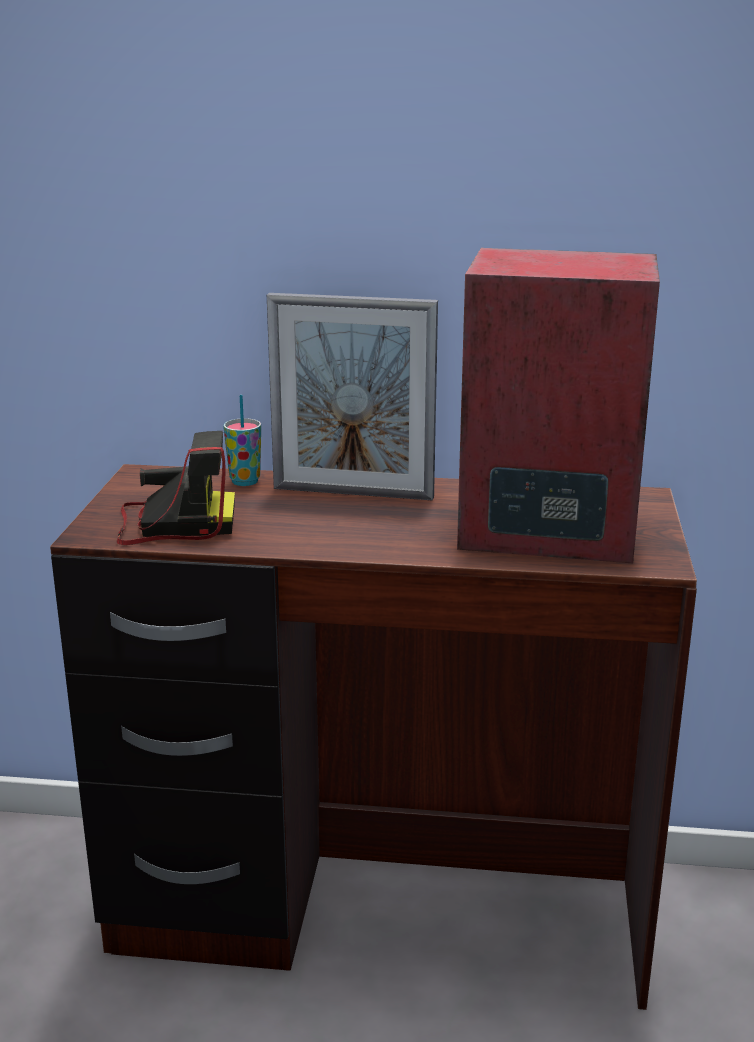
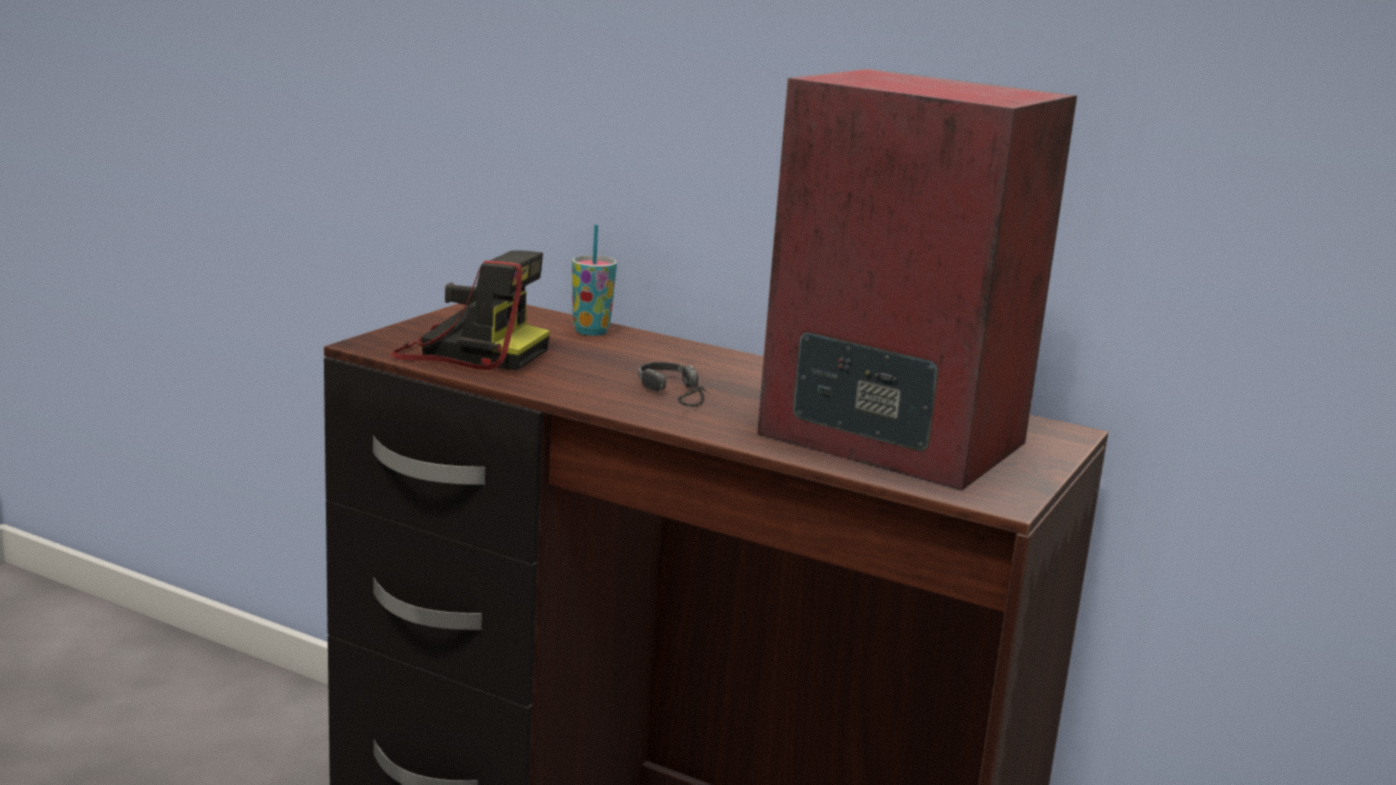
camera: 20 degrees right, 5 degrees down
picture frame [267,293,438,501] -> none
none -> headphones [638,362,710,407]

